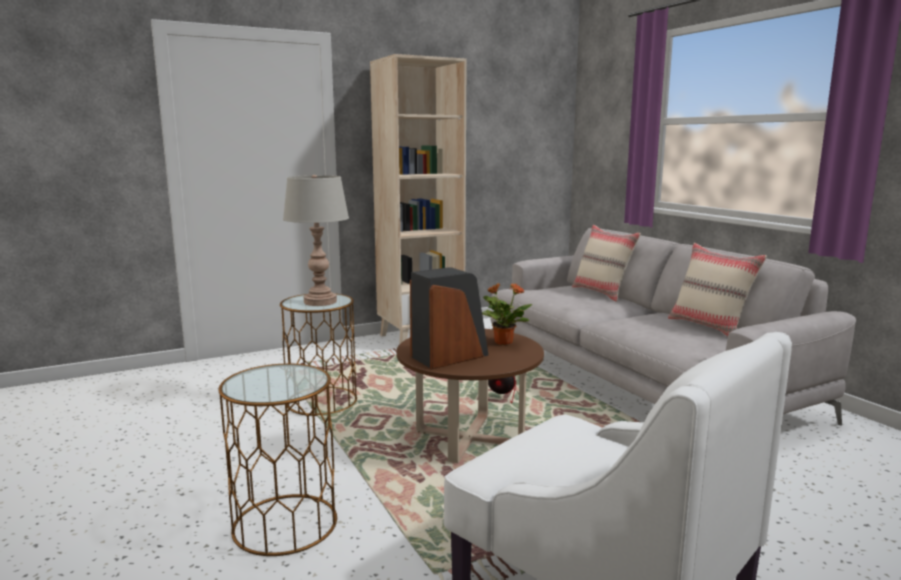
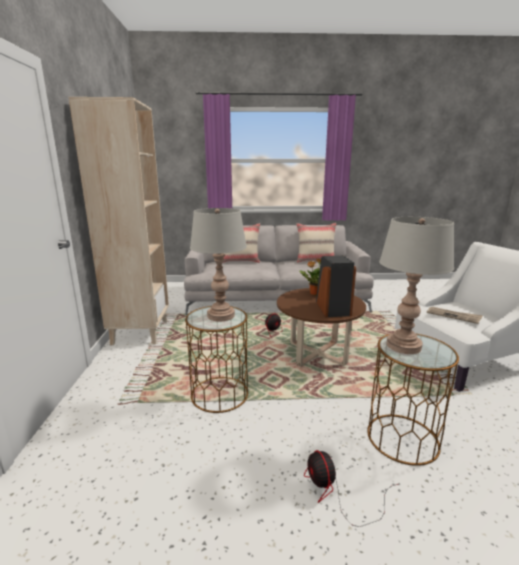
camera: 65 degrees left, 5 degrees up
none -> fan [304,450,398,527]
none -> grey table lamp [379,217,454,354]
none -> newspaper [427,307,483,324]

